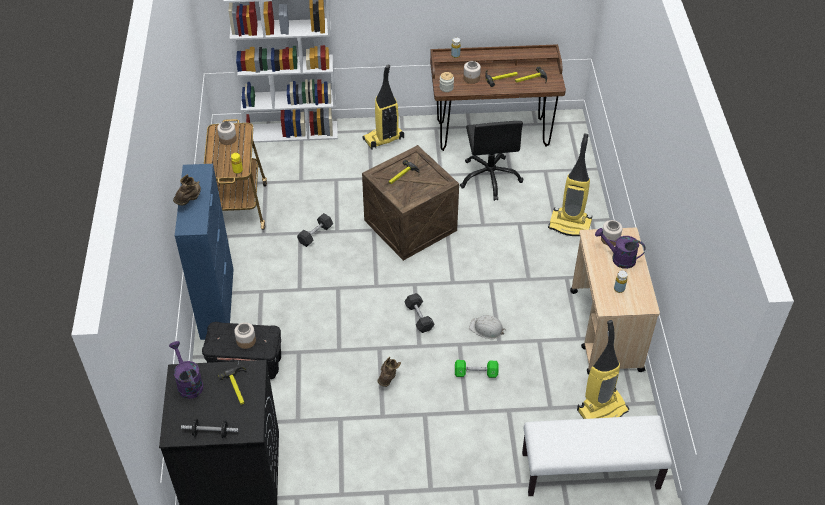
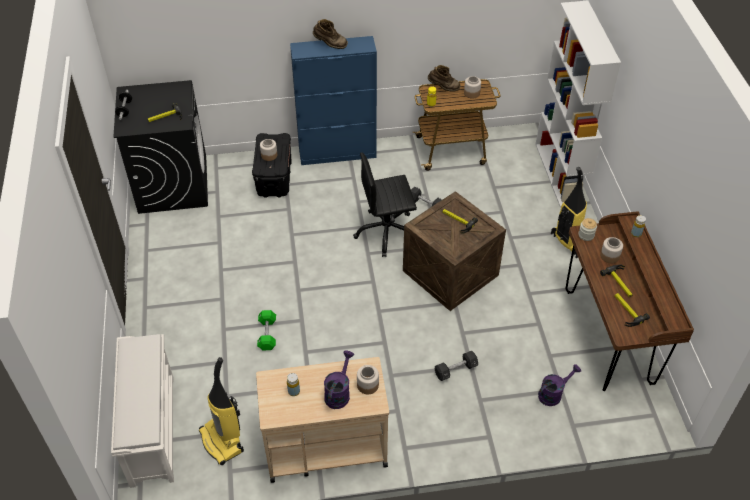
camera: 85 degrees right, 0 degrees up
purple watering can [169,341,203,399] -> purple watering can moved to [538,364,581,406]
brown boot [378,357,401,387] -> brown boot moved to [428,65,460,91]
black dumbbell [404,293,435,333] -> black dumbbell moved to [435,351,478,381]
black office chair [460,121,523,201] -> black office chair moved to [353,152,417,257]
white hard hat [469,315,506,339] -> none
white bench [522,416,672,496] -> white shoe rack [111,334,174,488]
vacuum cleaner [548,134,592,236] -> none

